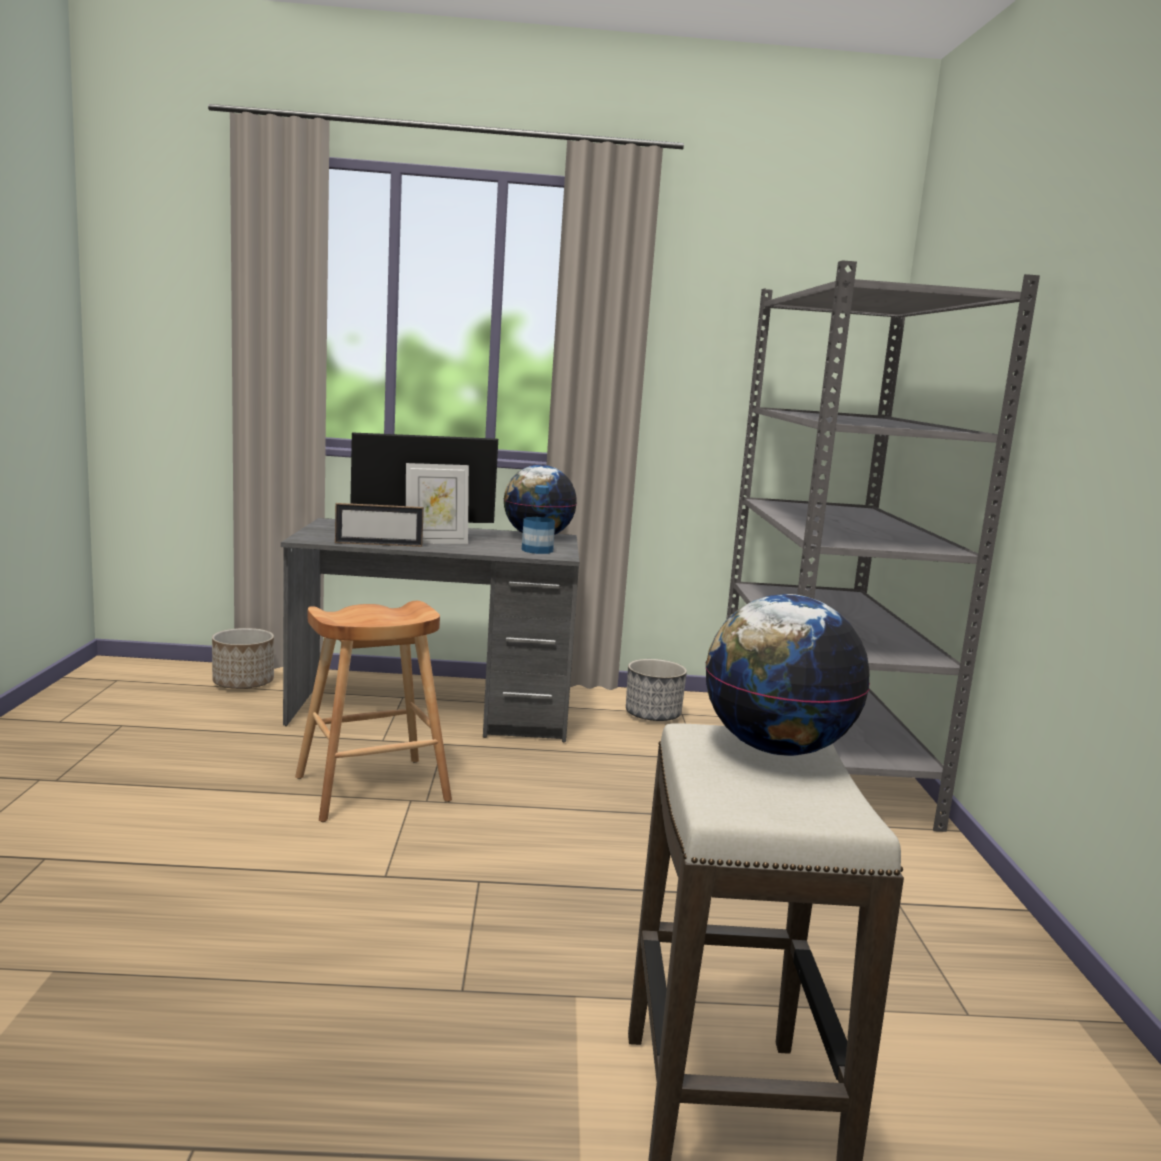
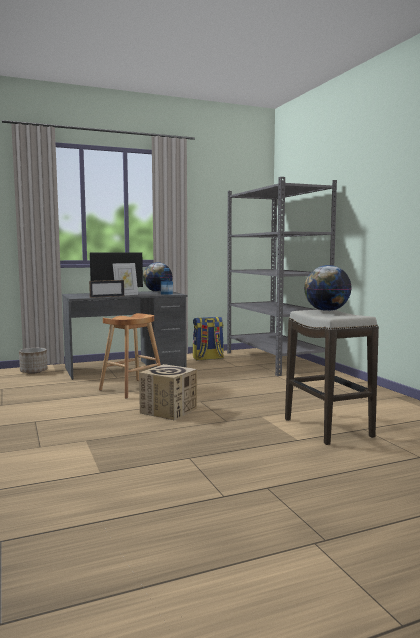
camera: 20 degrees left, 5 degrees down
planter [626,659,687,721] -> backpack [193,317,224,360]
none -> cardboard box [139,364,197,420]

